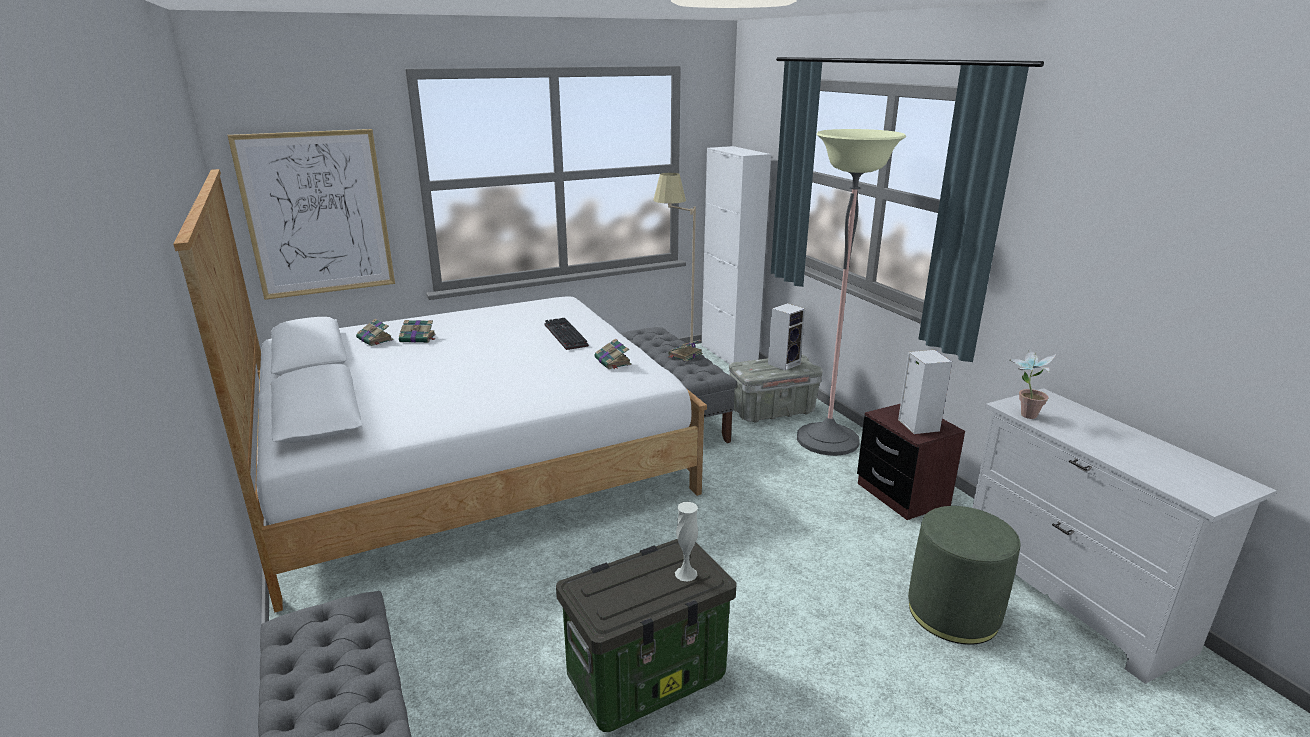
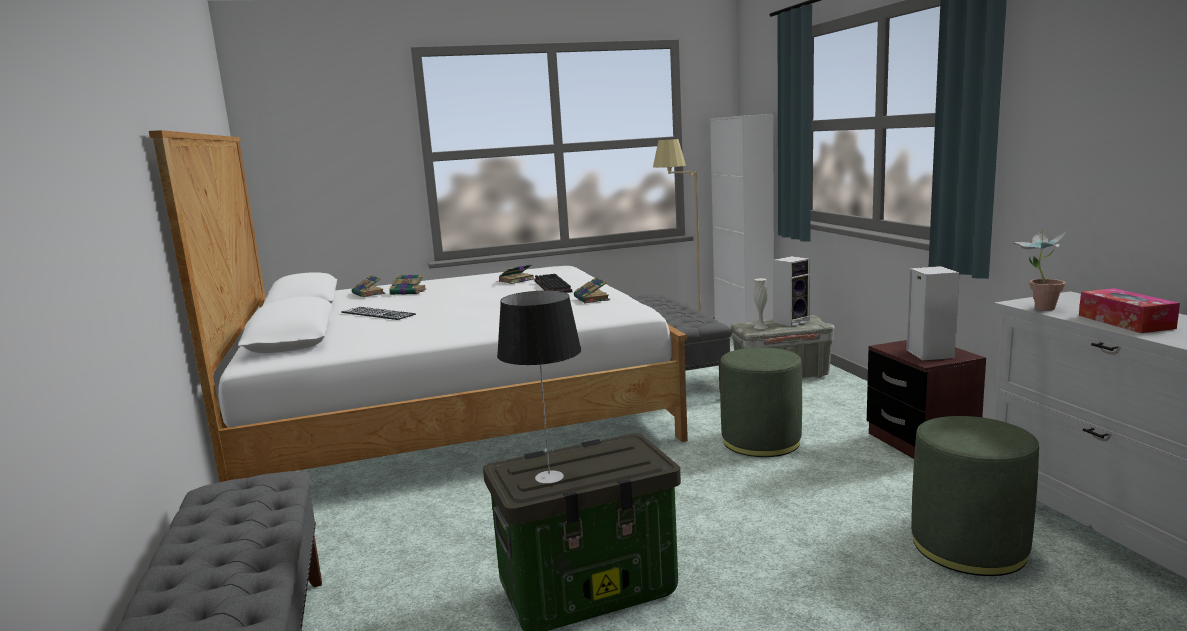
camera: 10 degrees right, 10 degrees down
picture [227,129,395,300] -> none
book [668,340,703,362] -> book moved to [499,264,535,284]
white vase [675,502,698,582] -> white vase moved to [754,278,768,329]
floor lamp [797,129,906,456] -> none
none -> keyboard [341,307,416,320]
none -> table lamp [497,290,581,484]
none -> green ottoman [720,347,802,457]
none -> tissue box [1079,288,1180,333]

